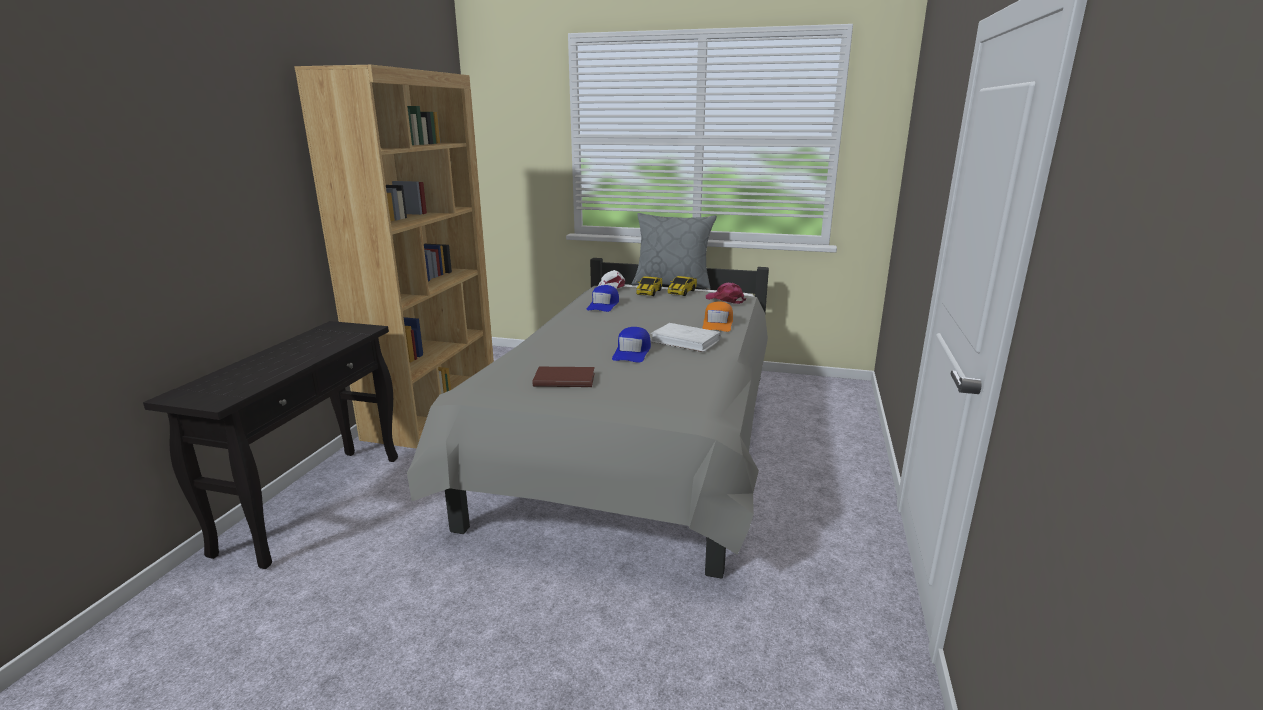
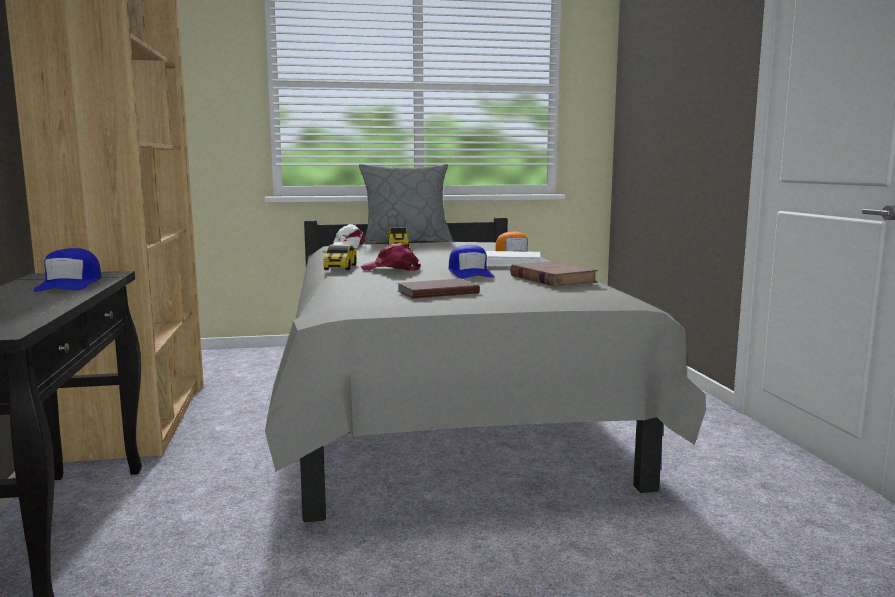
camera: 25 degrees left, 10 degrees down
blue cap [587,285,619,312] -> blue cap moved to [33,248,102,292]
toy car [668,276,697,296] -> toy car moved to [323,245,357,270]
pink cap [706,283,746,304] -> pink cap moved to [361,243,421,271]
none -> brown book [510,261,598,287]

